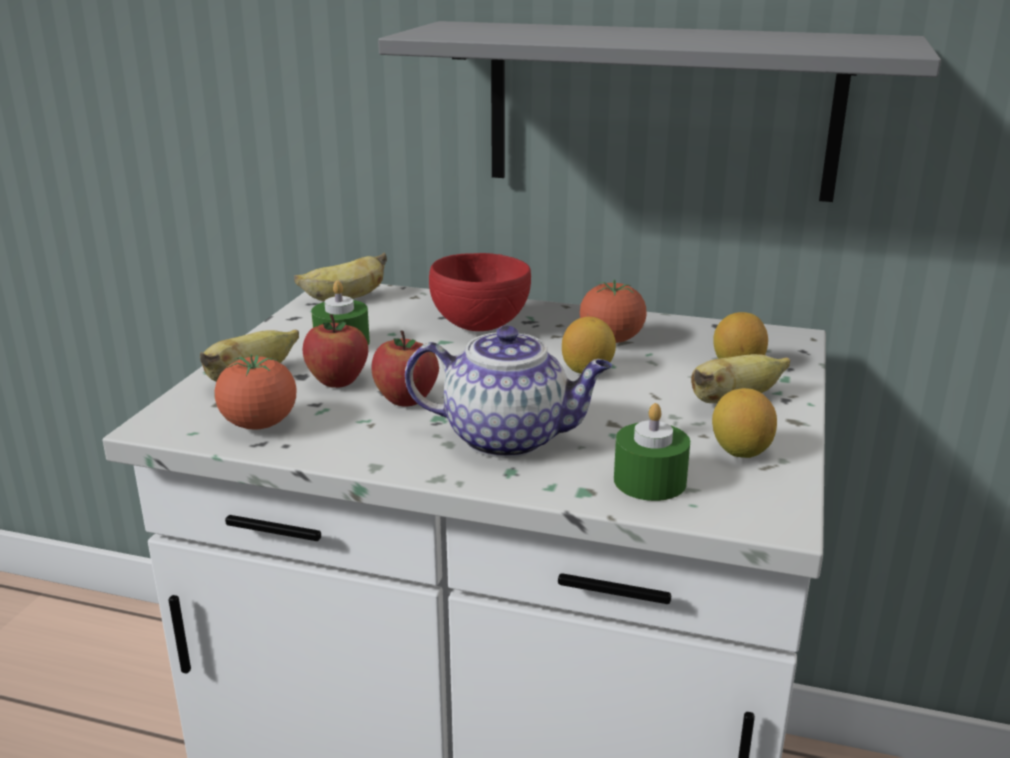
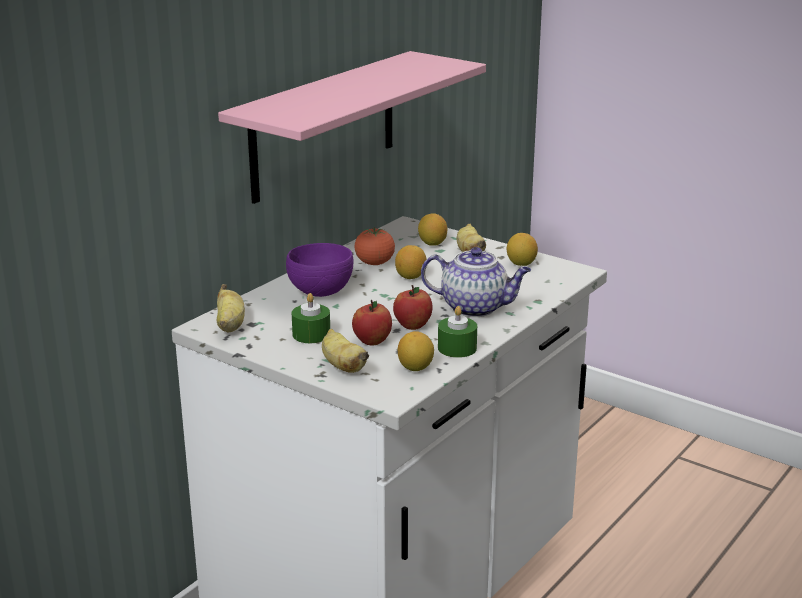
camera: 70 degrees left, 0 degrees up
tomato [214,354,296,430] -> lemon [398,331,434,371]
grey shelf [378,21,941,202] -> pink shelf [218,51,486,204]
teapot [405,325,612,458] -> teapot turned 75 degrees clockwise [421,247,531,317]
red bowl [429,253,531,331] -> purple bowl [286,243,353,297]
green candle [614,403,690,501] -> green candle moved to [438,306,477,358]

